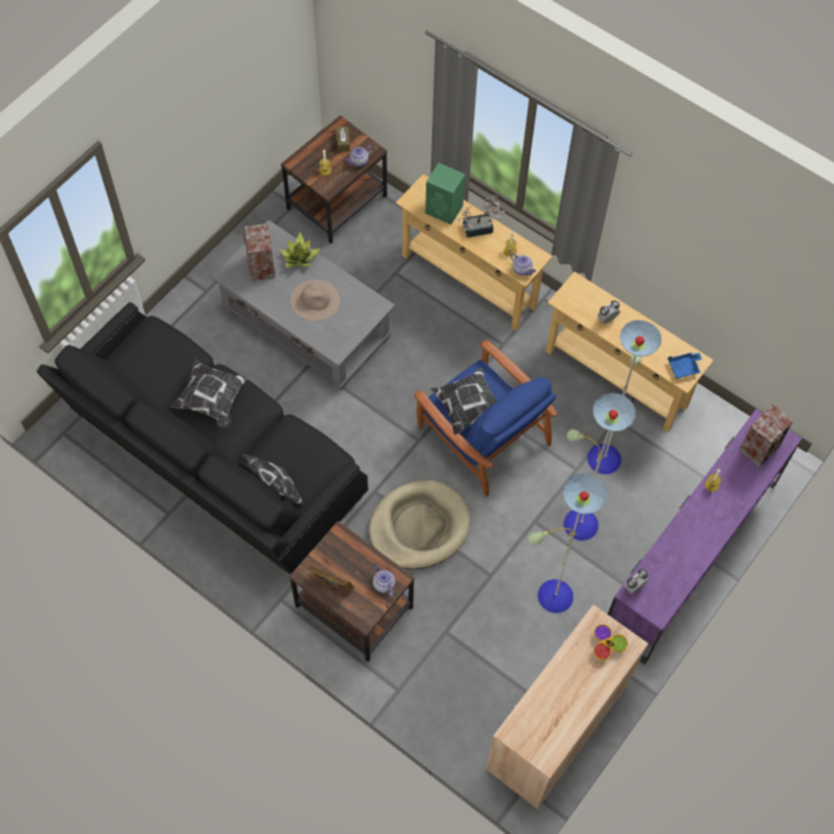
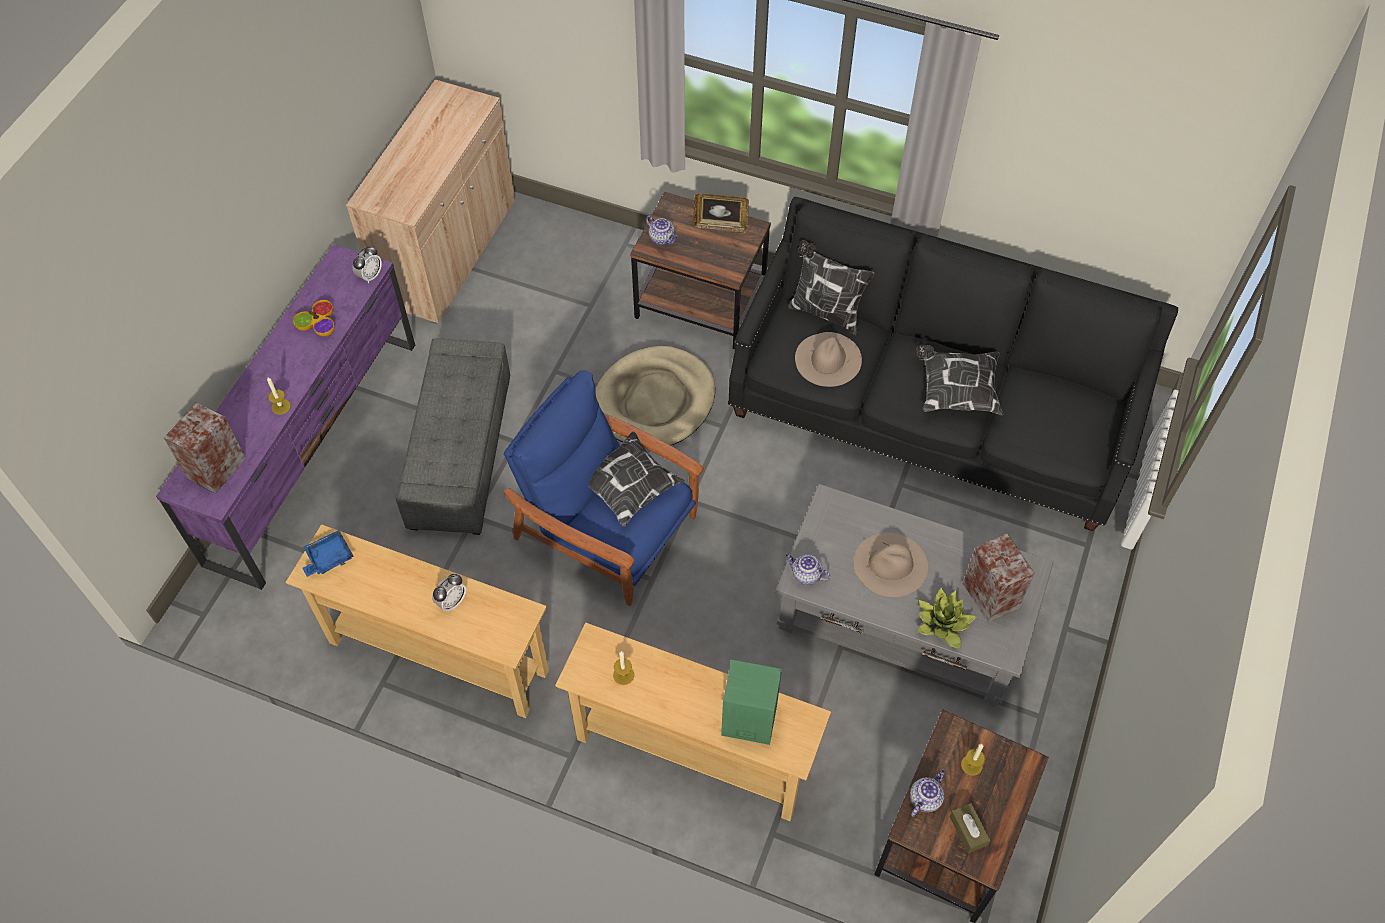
camera: 165 degrees right, 5 degrees down
potted plant [458,195,505,238] -> none
teapot [510,253,536,276] -> teapot moved to [785,553,831,585]
floor lamp [529,320,662,613] -> grey ottoman [396,338,510,535]
bowl [594,624,628,660] -> bowl moved to [293,300,335,336]
none -> beige hat [795,332,862,387]

